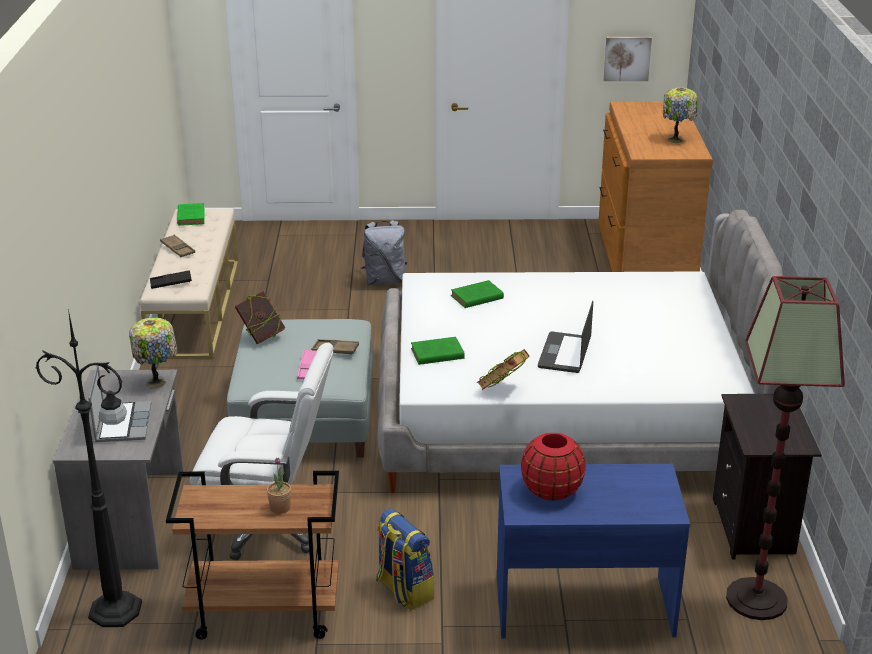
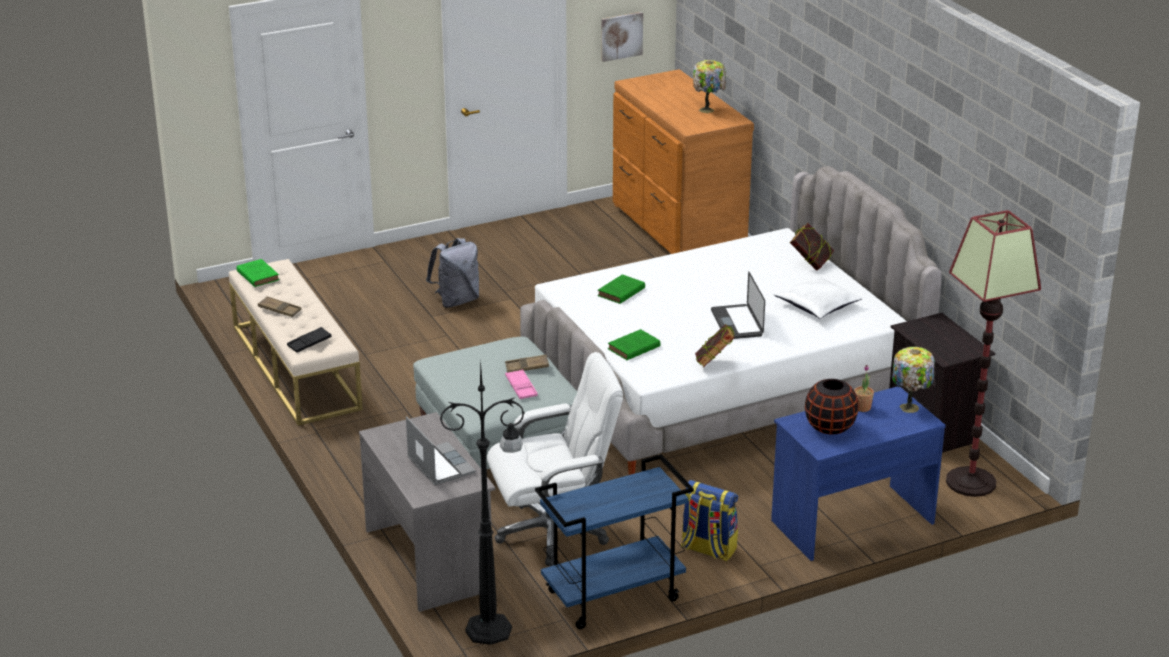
camera: 25 degrees left, 0 degrees up
table lamp [129,318,177,389] -> table lamp moved to [892,347,935,413]
brown cart [166,471,339,640] -> blue cart [535,454,694,629]
book [235,291,285,344] -> book moved to [790,223,834,271]
potted plant [267,458,291,514] -> potted plant moved to [854,365,874,412]
red vase [521,433,586,500] -> black vase [805,379,859,434]
none -> white pillow [774,276,862,319]

